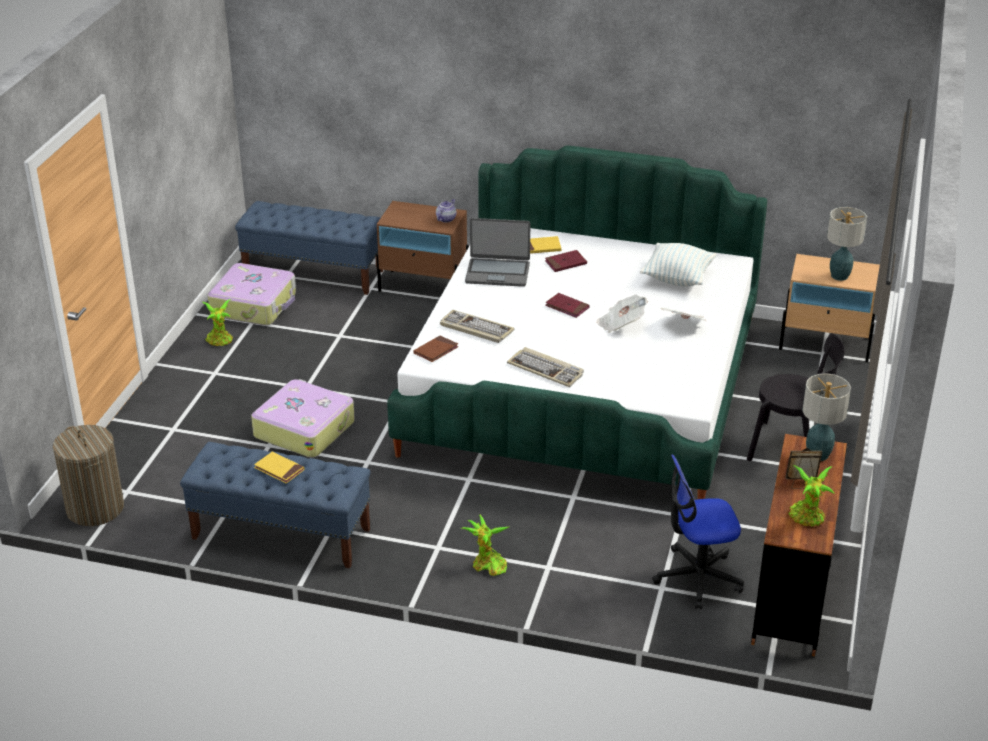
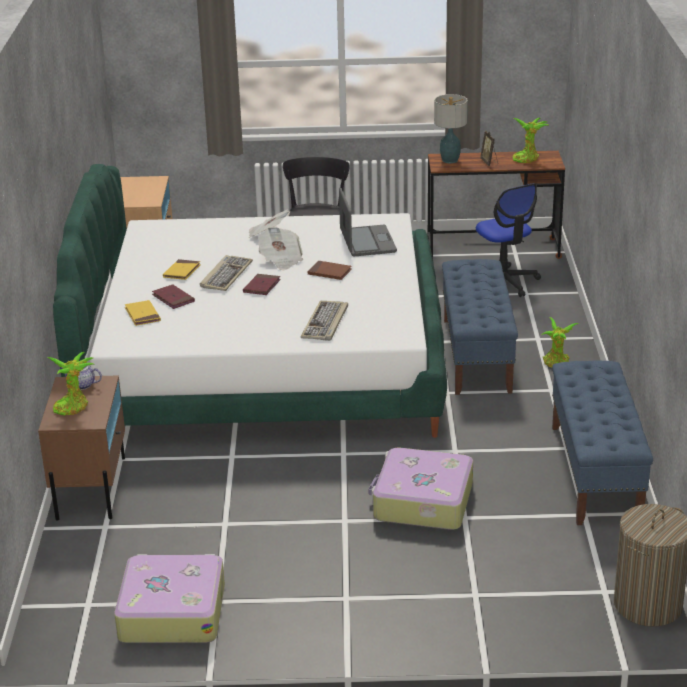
camera: 105 degrees left, 5 degrees down
potted plant [202,299,233,346] -> potted plant moved to [48,352,95,416]
blue bench [235,201,383,295] -> blue bench moved to [442,259,518,395]
yellow book [254,452,304,484] -> yellow book moved to [163,259,201,280]
brown book [413,335,458,362] -> brown book moved to [307,261,352,280]
laptop [465,218,530,287] -> laptop moved to [339,187,397,257]
keyboard [507,347,584,387] -> keyboard moved to [200,255,253,291]
pillow [640,243,717,287] -> none
table lamp [827,207,867,281] -> none

